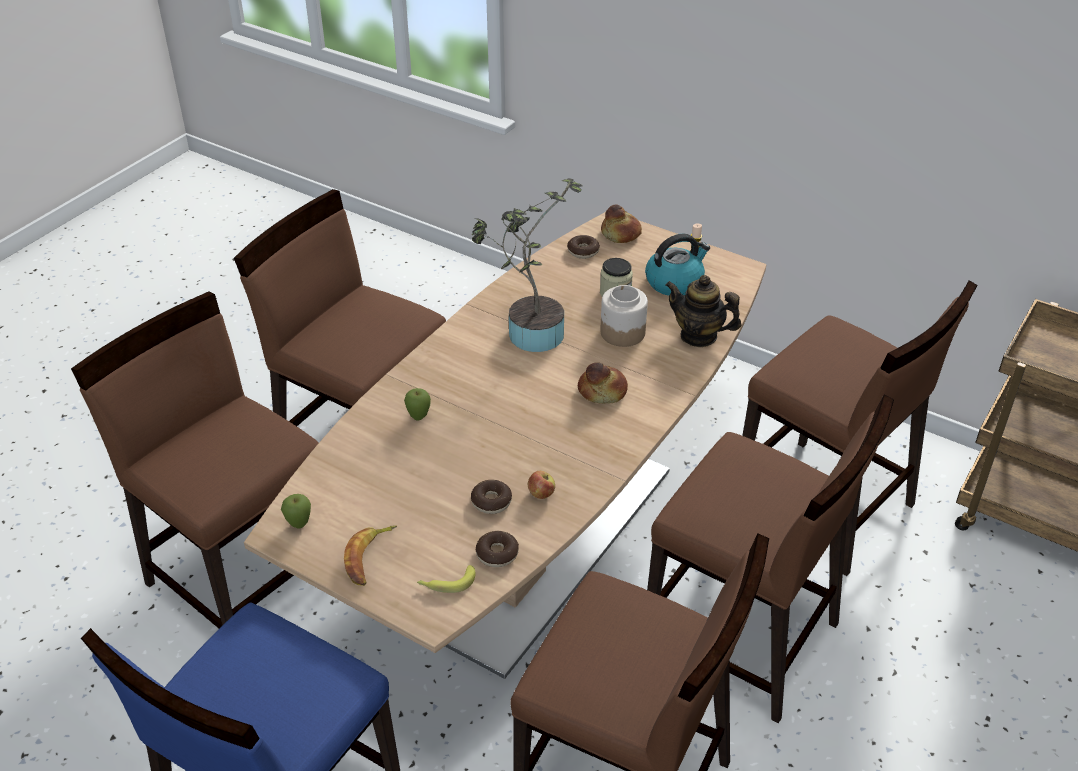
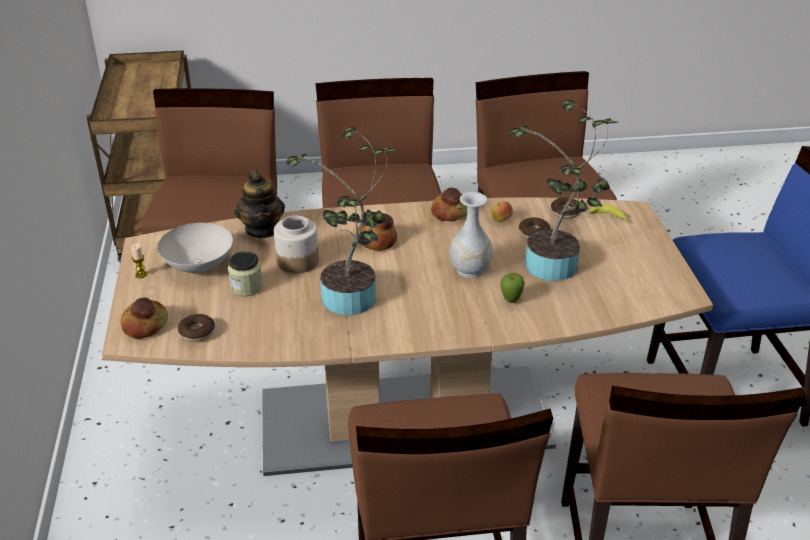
camera: 130 degrees left, 5 degrees down
apple [281,494,311,528] -> none
banana [344,525,397,586] -> none
kettle [645,234,710,296] -> white bowl [157,223,233,273]
none -> bread [431,187,467,221]
none -> white vase [449,192,493,278]
none -> potted plant [510,100,618,281]

